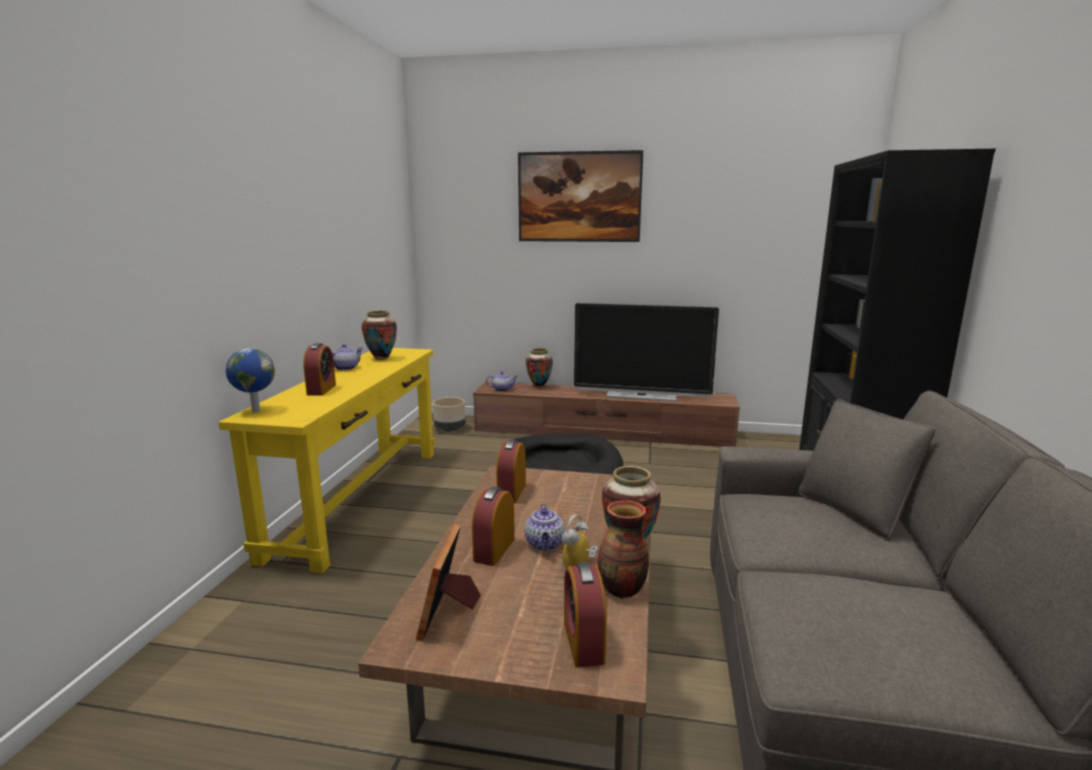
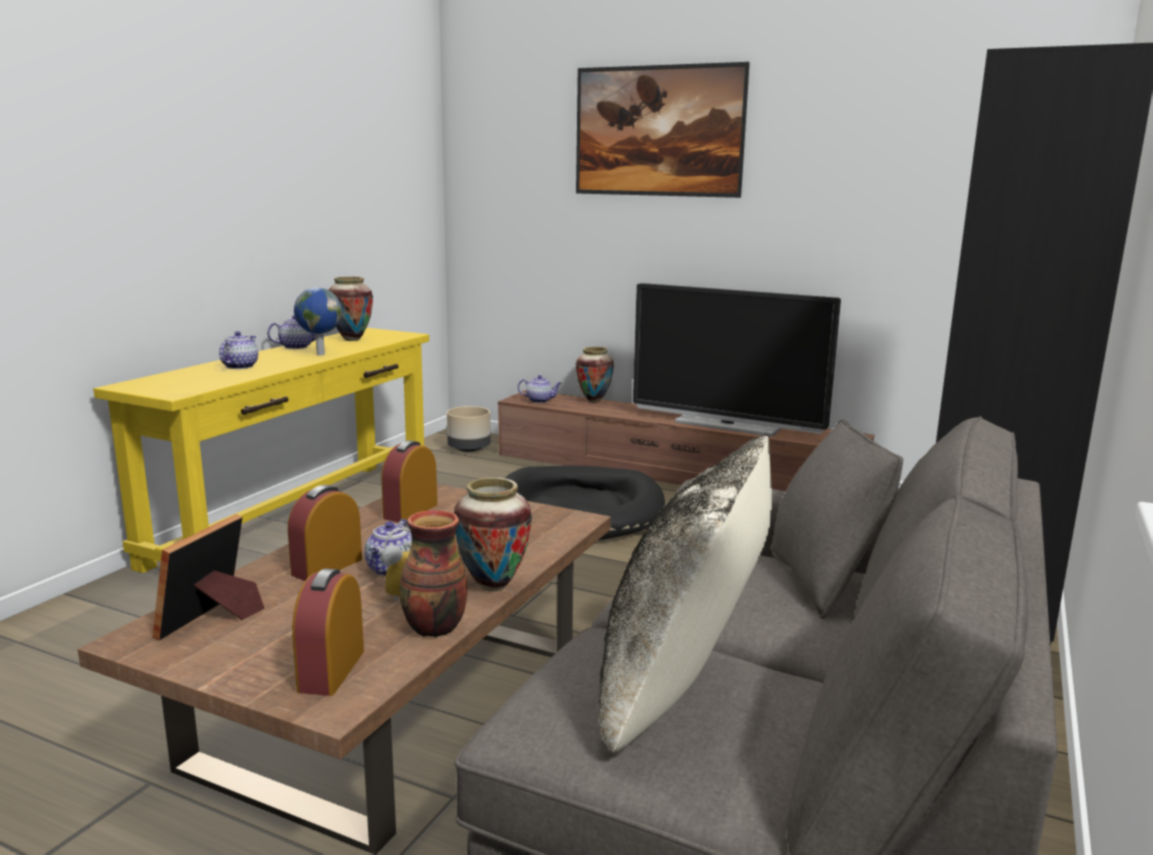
camera: 15 degrees right, 0 degrees up
globe [226,348,275,412] -> globe moved to [294,287,342,355]
alarm clock [303,343,336,395] -> teapot [219,331,258,369]
none -> beige pillow [598,434,772,753]

